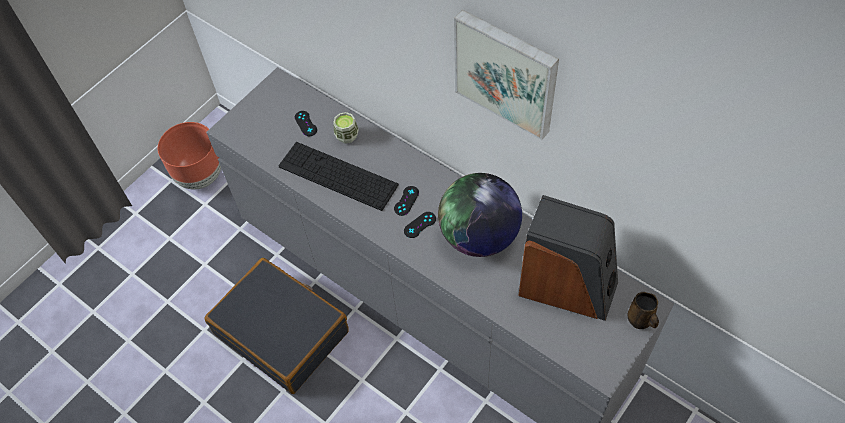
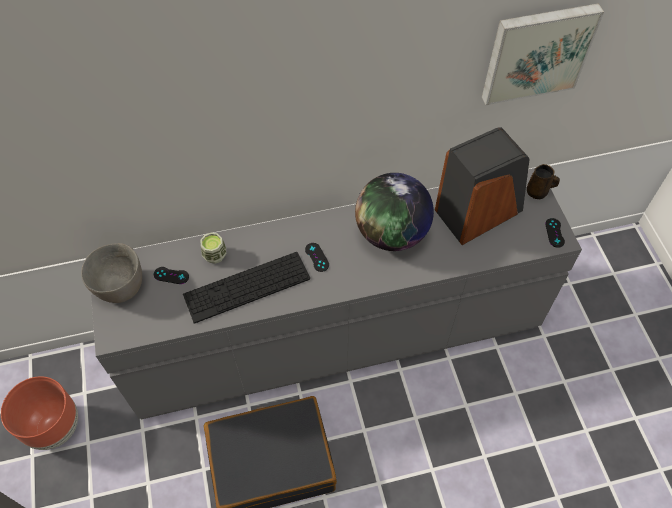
camera: 55 degrees left, 0 degrees up
black game controller [404,212,436,238] -> black game controller moved to [545,218,565,248]
picture [454,10,559,140] -> picture moved to [482,3,604,105]
none -> grey bowl [81,243,142,303]

